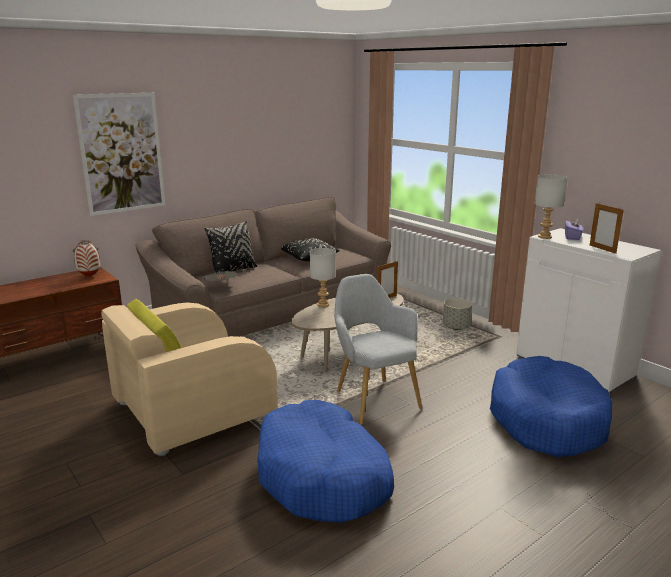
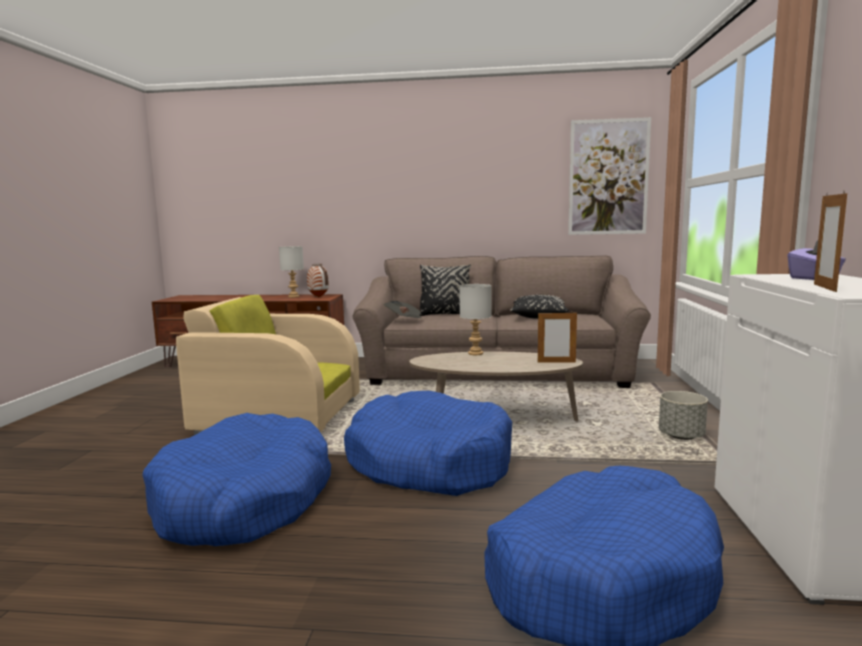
camera: 45 degrees right, 10 degrees down
picture [73,93,165,216] -> picture moved to [568,117,651,235]
grey armchair [334,274,422,425] -> blue dog bed [344,391,512,496]
grey table lamp [534,175,568,239] -> grey table lamp moved to [279,246,304,298]

